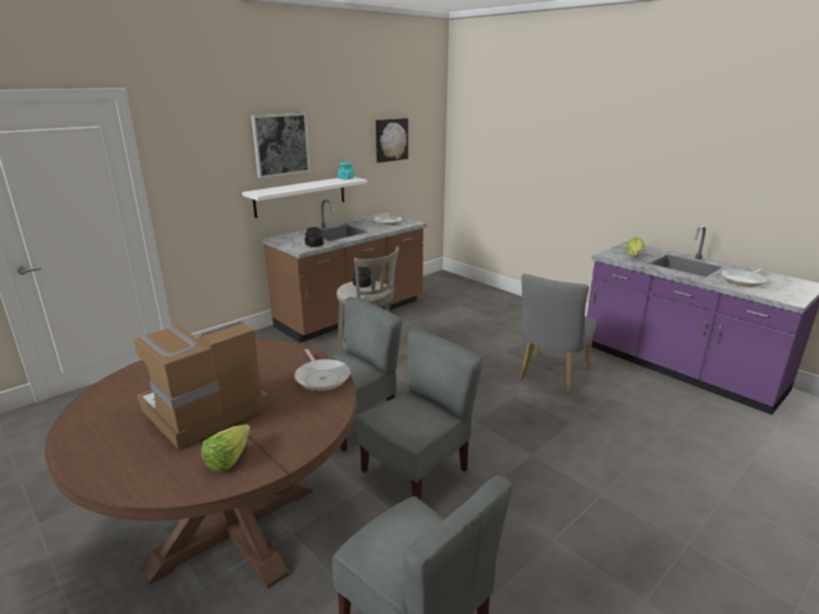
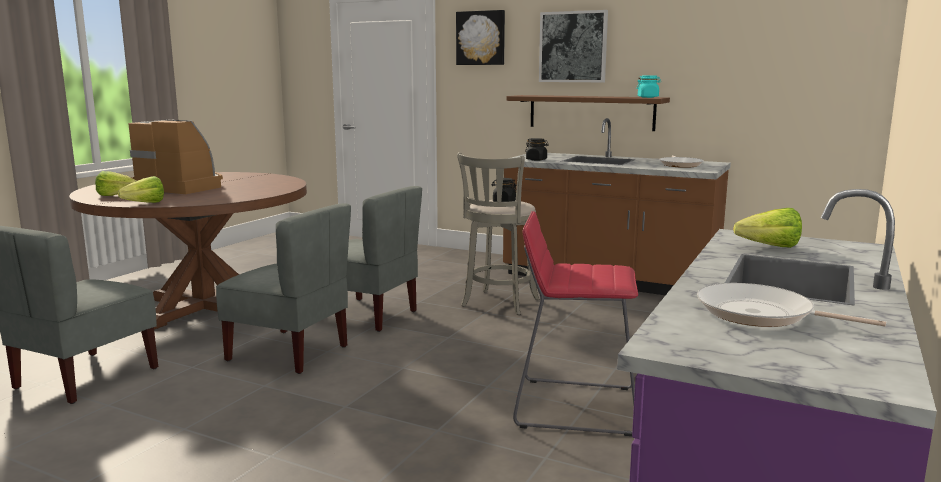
camera: 70 degrees right, 10 degrees down
white shelf [242,177,367,218] -> brown shelf [507,95,670,131]
frying pan [294,349,351,391] -> none
picture [376,118,408,163] -> picture moved to [456,10,505,65]
grey chair [519,274,597,392] -> red stool [513,211,638,436]
none -> lettuce [118,176,164,203]

